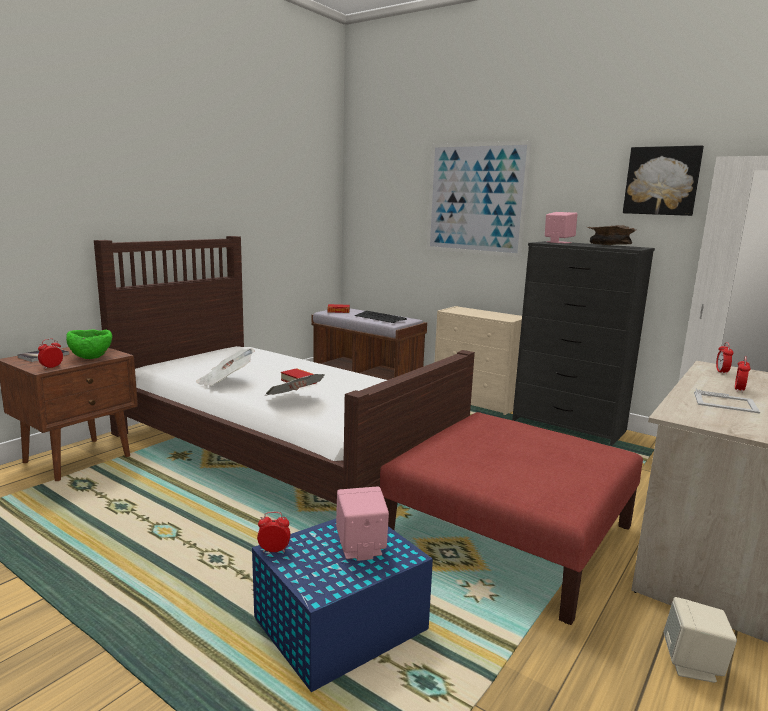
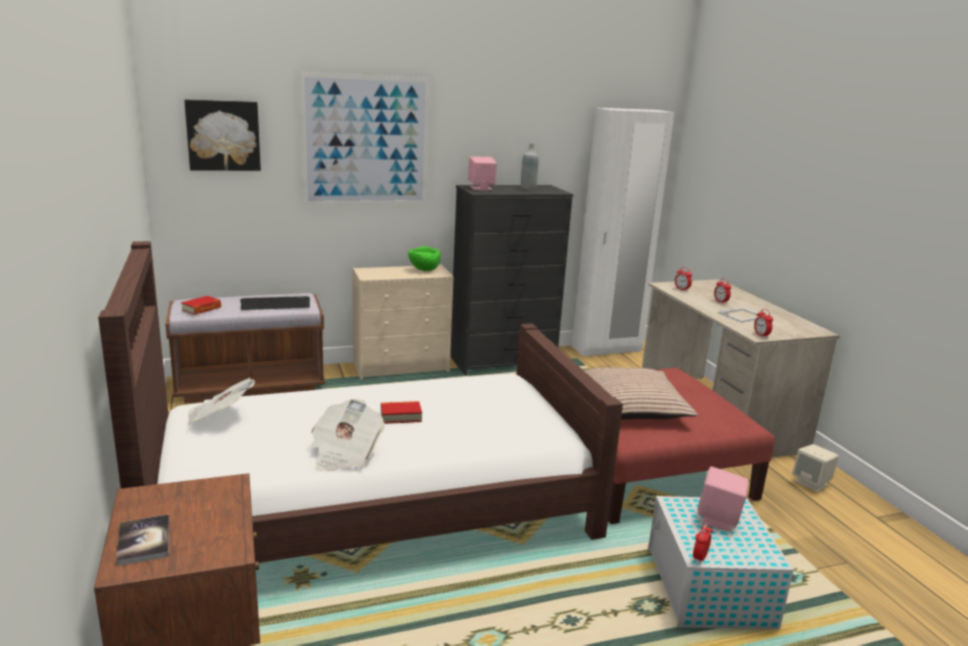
camera: 55 degrees left, 5 degrees up
alarm clock [38,339,63,369] -> alarm clock moved to [754,309,773,338]
green bowl [66,329,112,359] -> green bowl moved to [408,246,441,271]
blue storage box [252,519,433,692] -> white storage box [648,496,793,630]
newspaper [266,374,325,395] -> newspaper moved to [188,377,255,425]
brown bowl [587,225,636,245] -> grey bottle [521,143,538,190]
picture [623,145,704,216] -> picture moved to [184,99,261,171]
none -> pillow [585,368,698,419]

